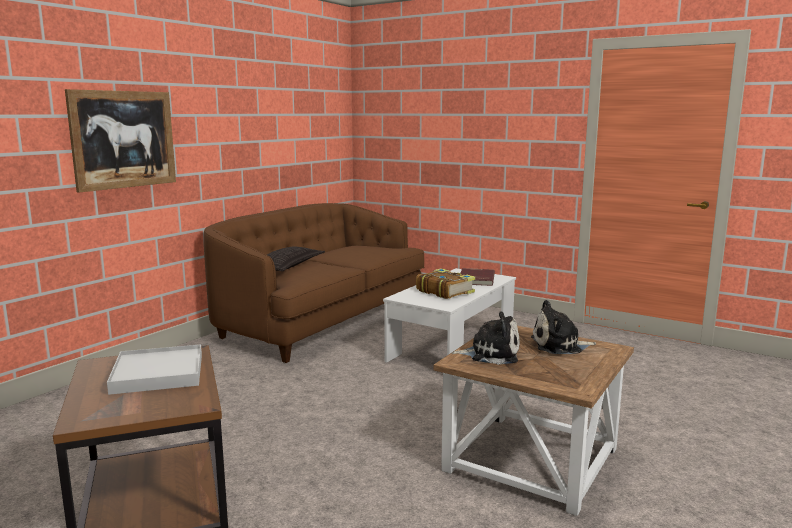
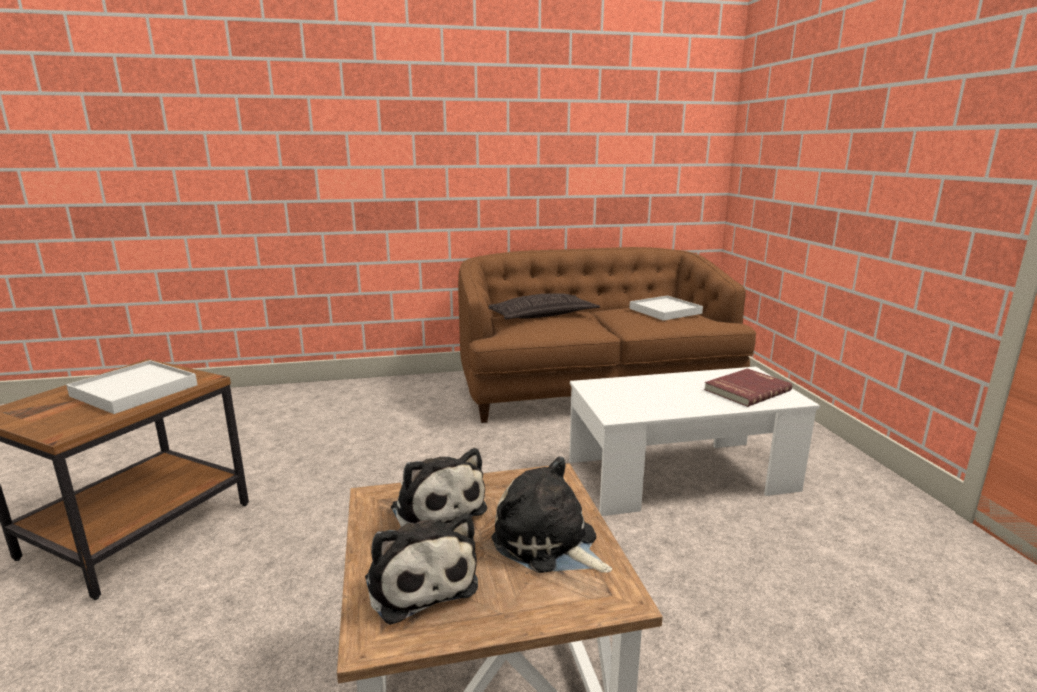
camera: 45 degrees right, 5 degrees up
picture [65,89,176,193] -> none
book [416,268,475,299] -> none
none -> plush toy [365,513,478,625]
none -> white tray [629,296,703,321]

